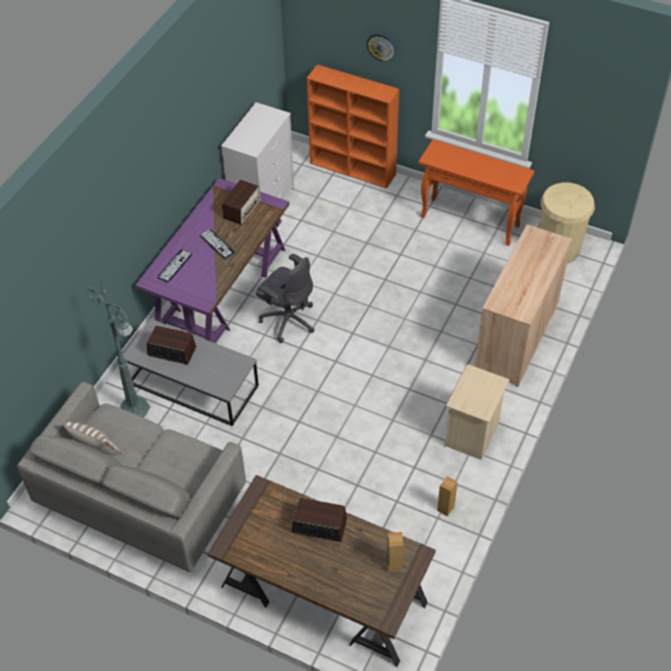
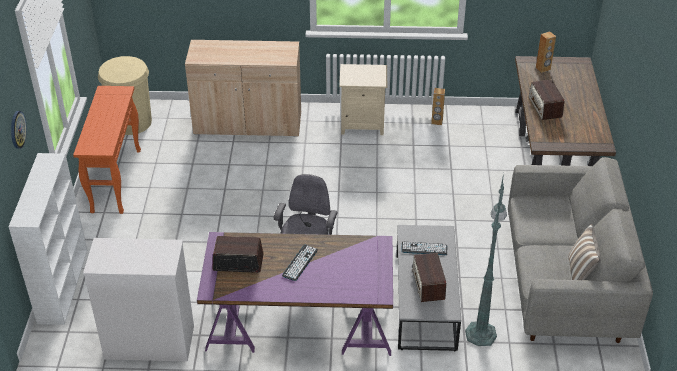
camera: 115 degrees left, 10 degrees down
keyboard [157,250,192,283] -> keyboard moved to [401,242,447,255]
orange bookcase [307,64,399,189] -> white bookcase [8,153,87,325]

